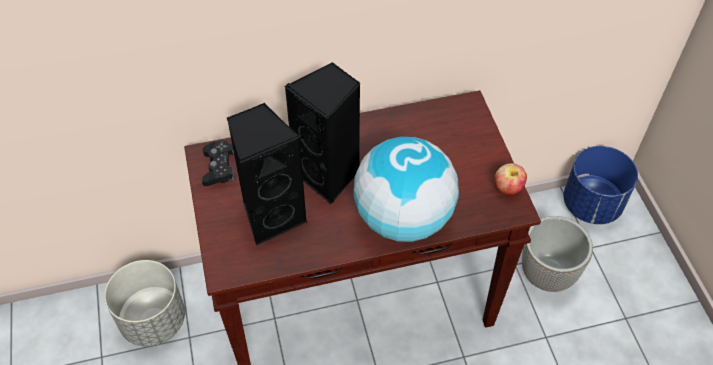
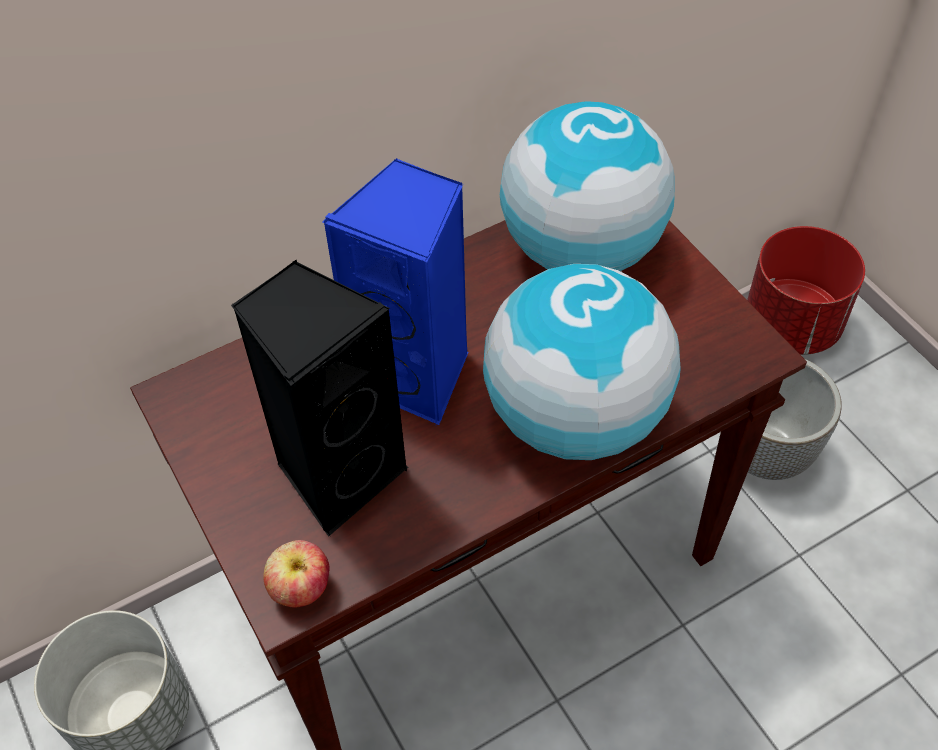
camera: 15 degrees left, 0 degrees up
black game controller [202,140,235,186] -> none
black speaker [284,62,361,204] -> blue speaker [322,159,469,425]
apple [494,163,527,195] -> apple moved to [263,540,330,608]
blue planter [564,146,638,224] -> red planter [747,226,865,355]
none -> globe [500,101,675,271]

